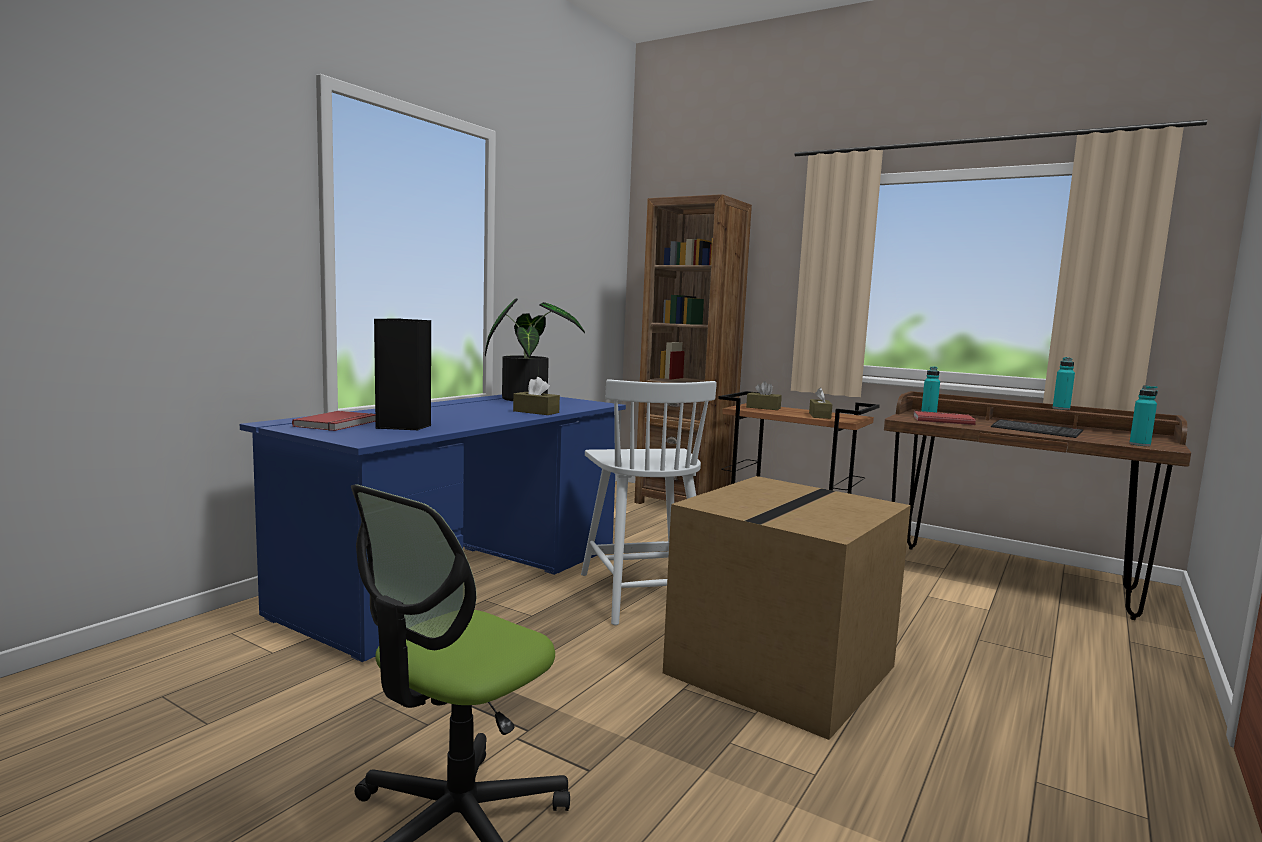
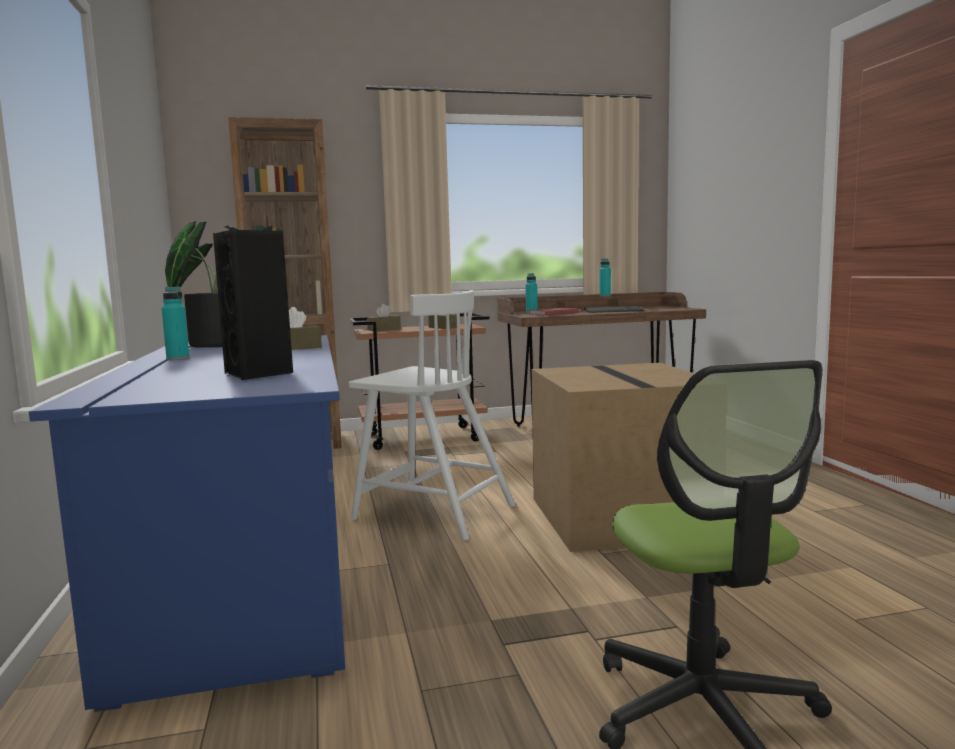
camera: 45 degrees left, 0 degrees up
red book [292,411,376,431] -> none
turquoise bottle [1129,385,1158,446] -> turquoise bottle moved to [162,286,190,360]

